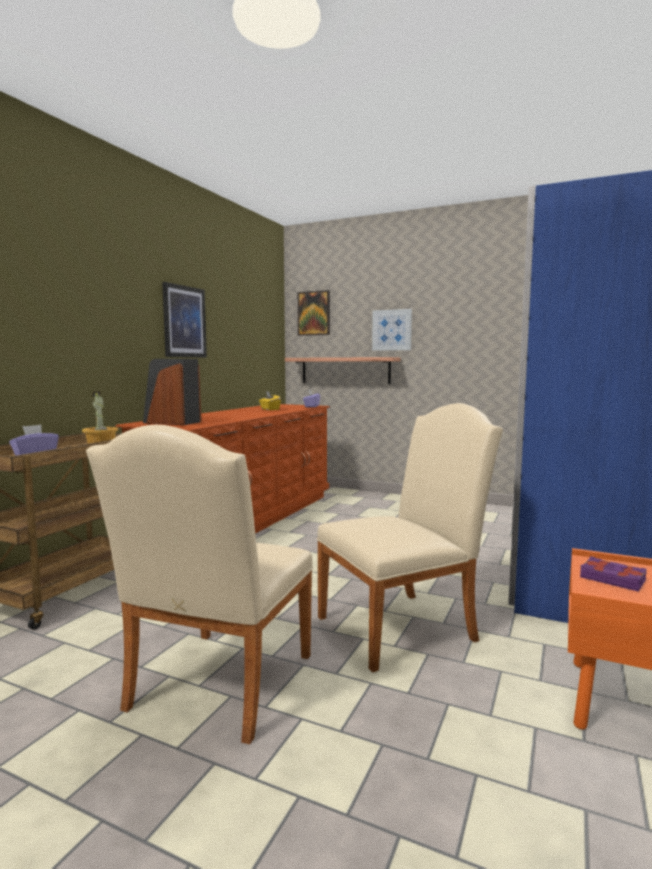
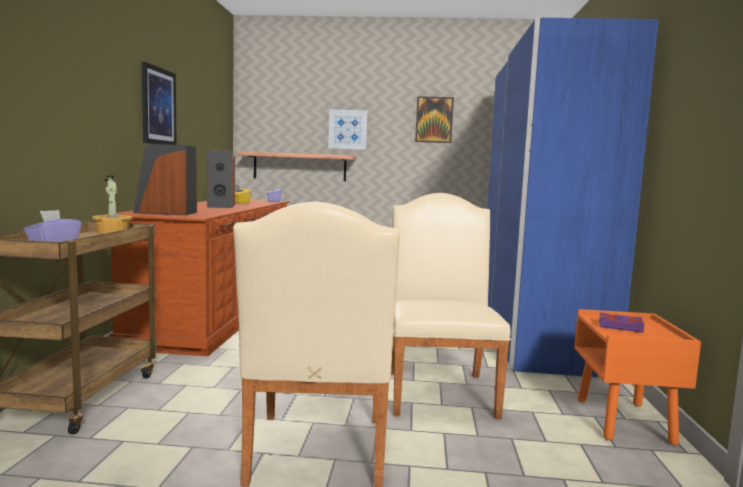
camera: 20 degrees left, 0 degrees up
picture [298,290,330,336] -> picture moved to [415,96,454,143]
beige chair [317,403,503,673] -> beige chair turned 45 degrees counterclockwise [391,193,511,420]
none -> speaker [207,150,235,208]

